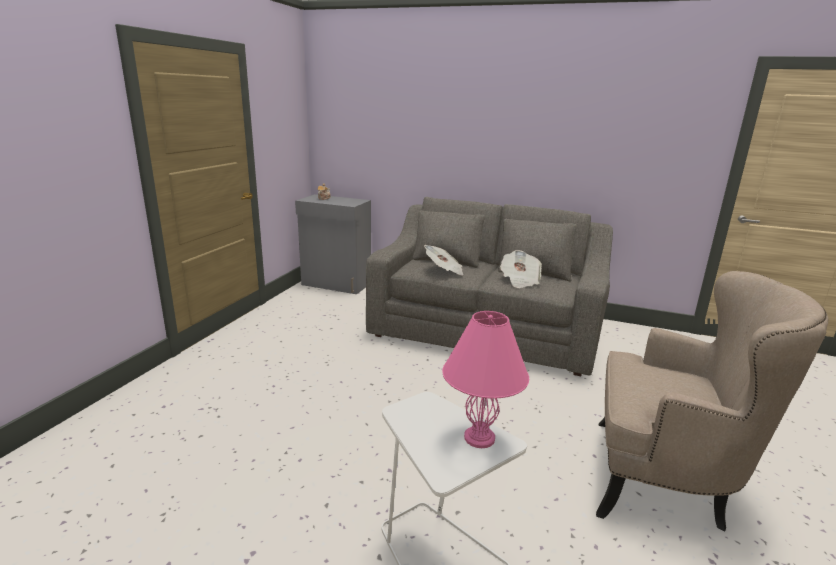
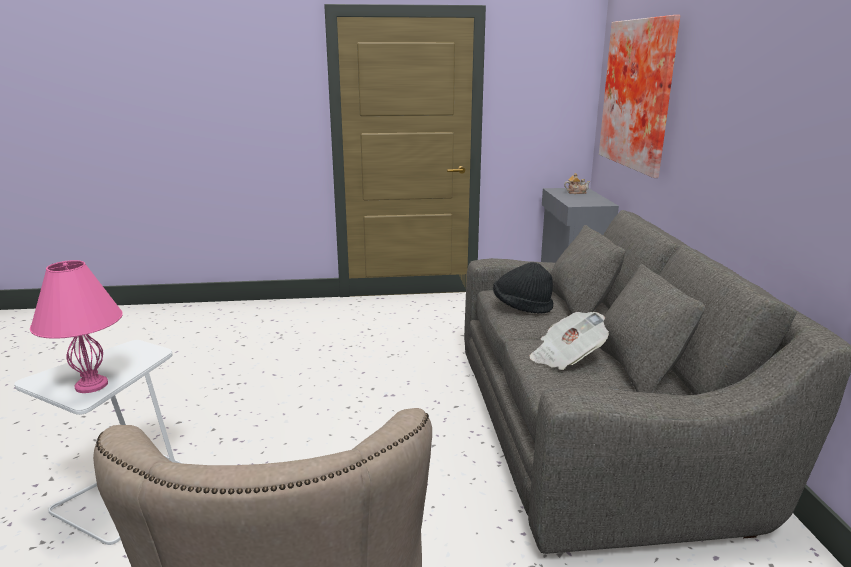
camera: 65 degrees right, 0 degrees up
newspaper [424,245,463,276] -> black hat [493,262,553,314]
none -> picture [599,15,680,178]

